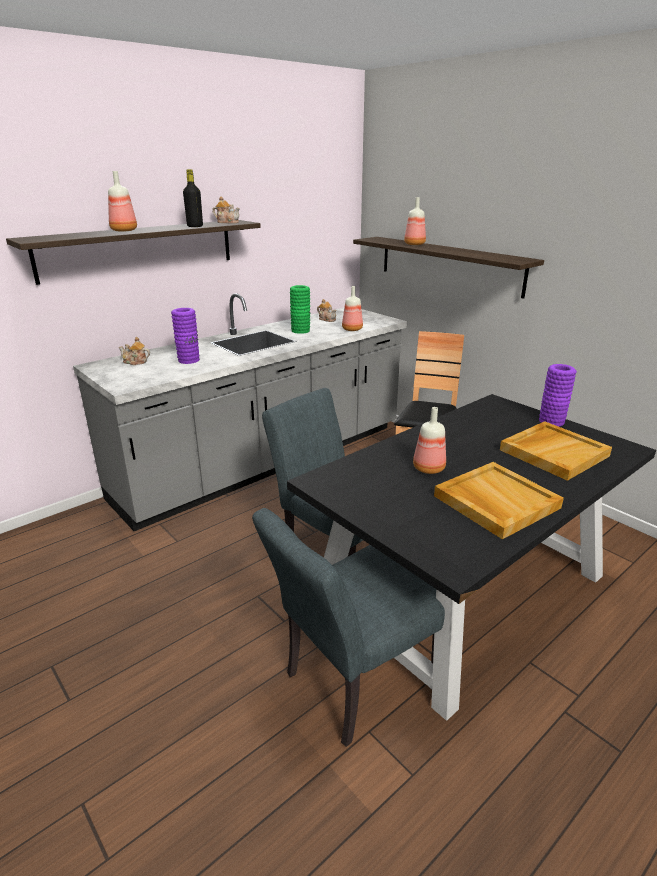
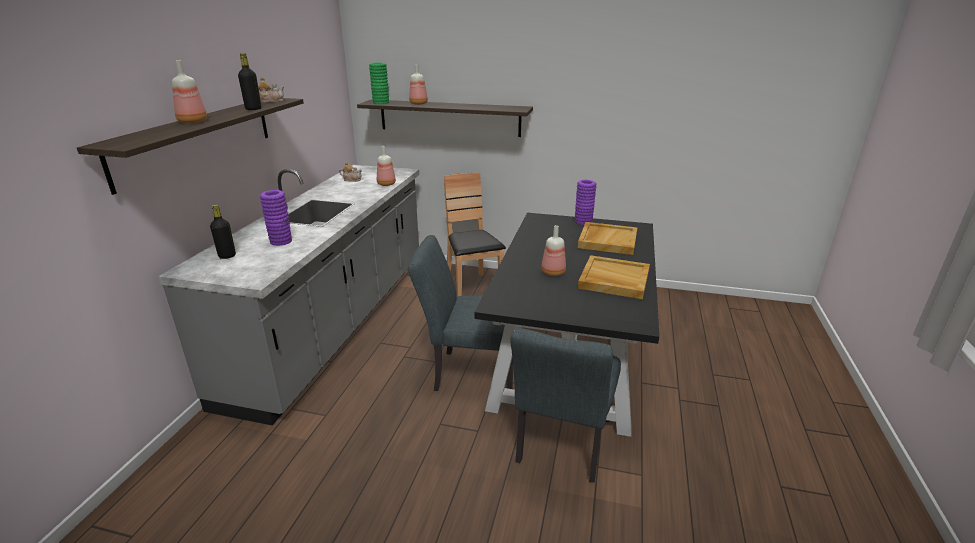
camera: 35 degrees left, 0 degrees up
teapot [119,337,150,365] -> black bottle [210,204,236,259]
green vase [290,285,310,334] -> green vase moved to [369,63,389,104]

